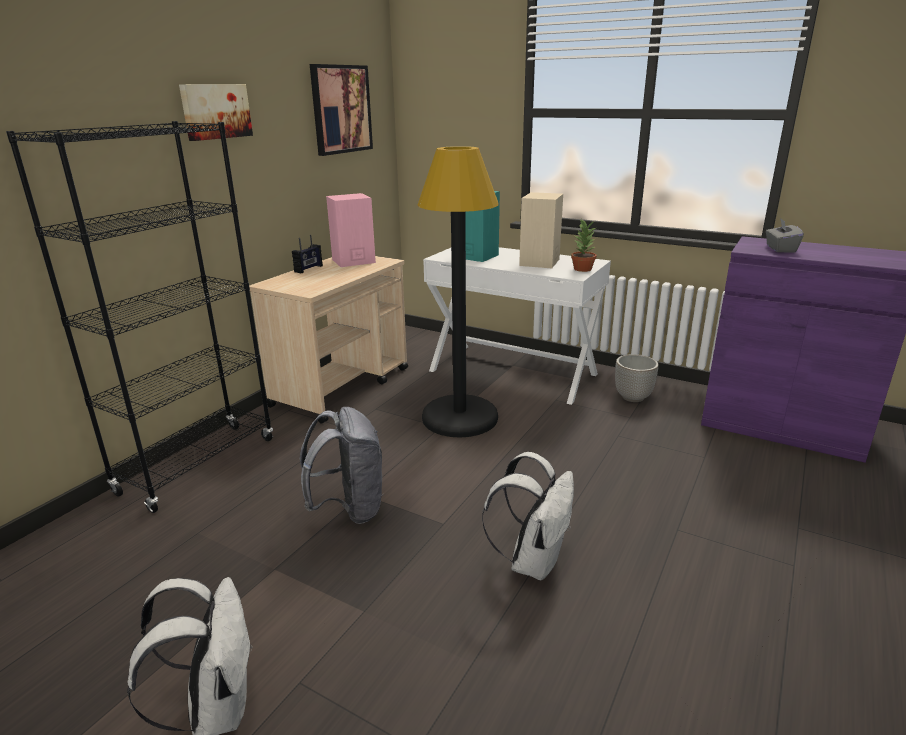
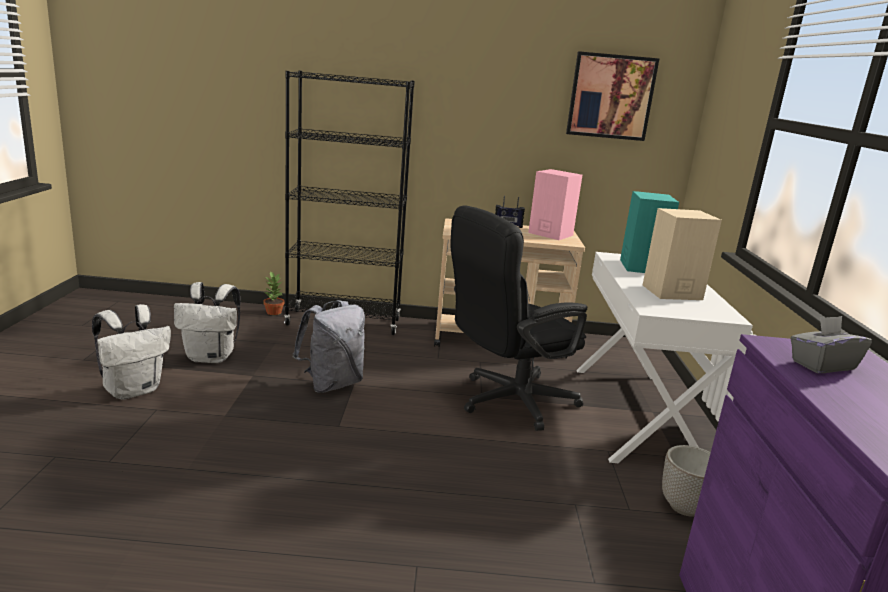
camera: 60 degrees right, 5 degrees down
picture [179,84,253,141] -> none
black floor lamp [418,146,499,438] -> black office chair [450,205,587,431]
white backpack [482,452,574,580] -> white backpack moved to [174,282,241,363]
potted plant [571,220,597,272] -> potted plant moved to [263,271,284,315]

